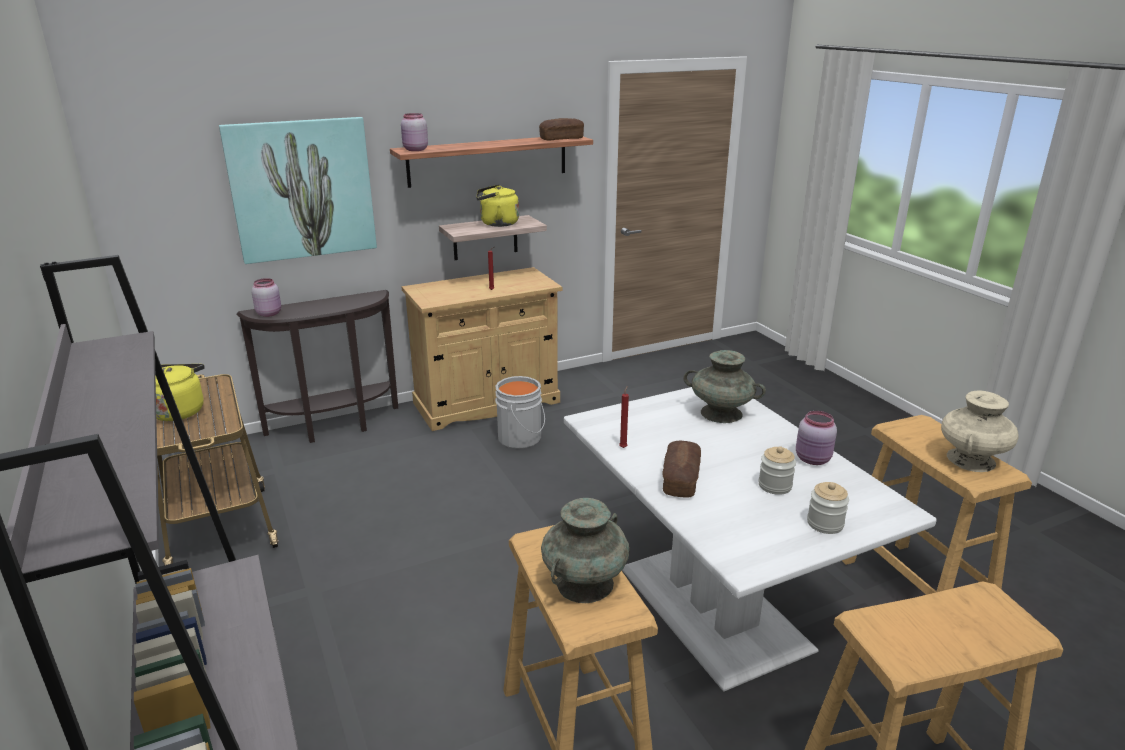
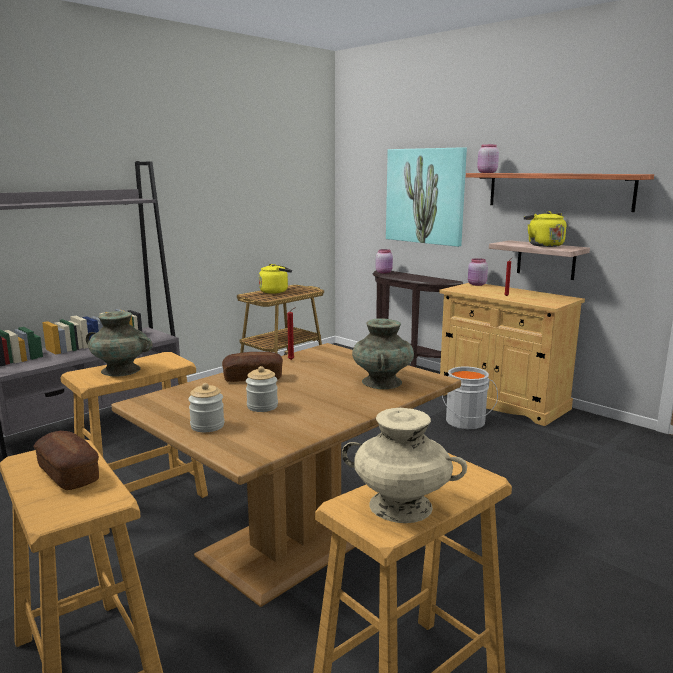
camera: 70 degrees right, 10 degrees down
bread [539,118,584,141] -> bread moved to [33,431,99,490]
white dining table [564,387,937,692] -> brown dining table [111,343,461,607]
pink jar [796,411,837,465] -> pink jar moved to [468,258,488,286]

